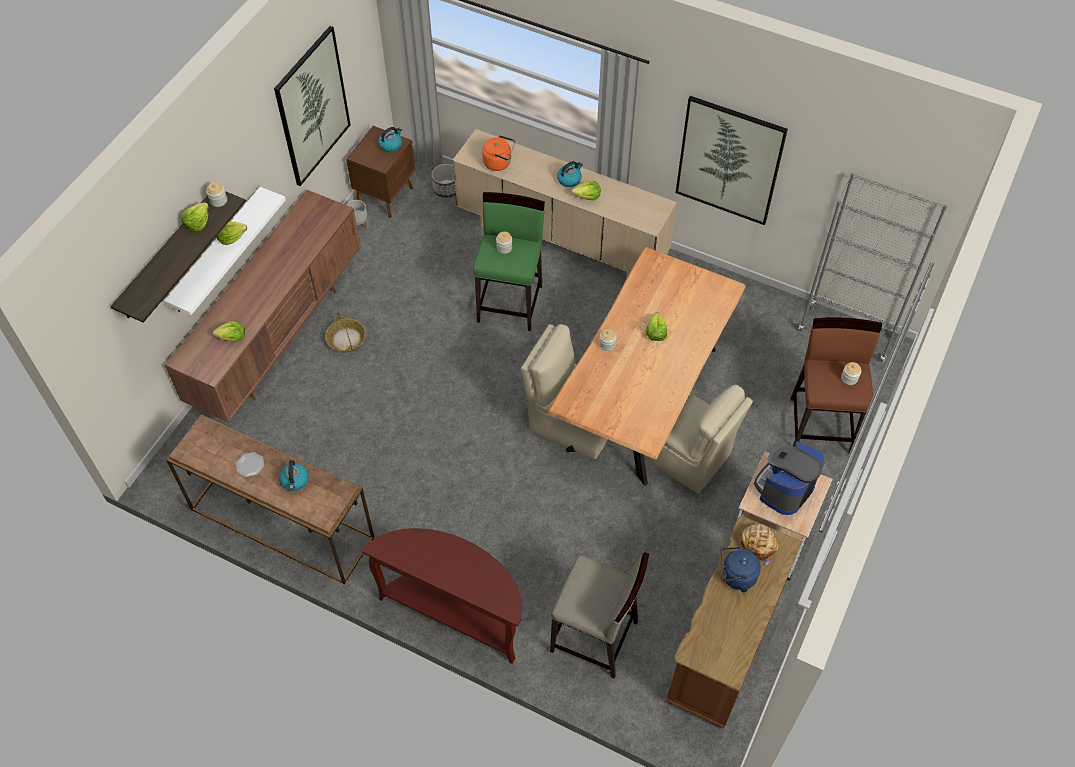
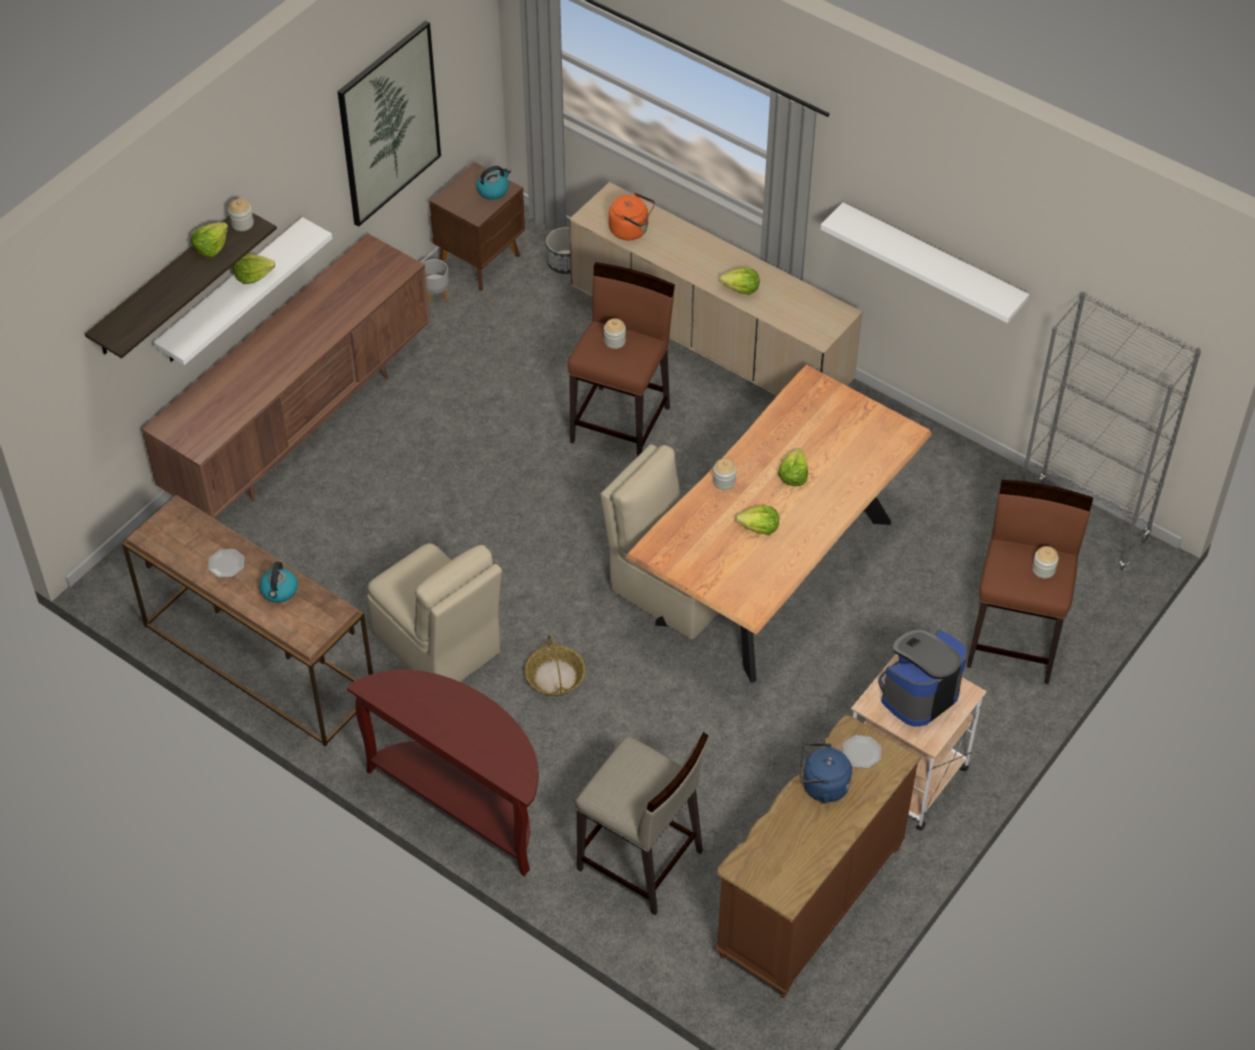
camera: 10 degrees right, 5 degrees down
lettuce [213,321,245,342] -> lettuce moved to [736,506,779,535]
basket [325,312,366,352] -> basket moved to [525,635,585,696]
green stool [473,192,545,331] -> brown stool [568,262,675,457]
kettle [557,161,583,187] -> none
beige chair [644,385,753,494] -> beige chair moved to [367,543,502,682]
picture [676,96,788,225] -> white shelf [821,202,1029,323]
bread [740,524,779,565] -> plate [843,735,881,769]

